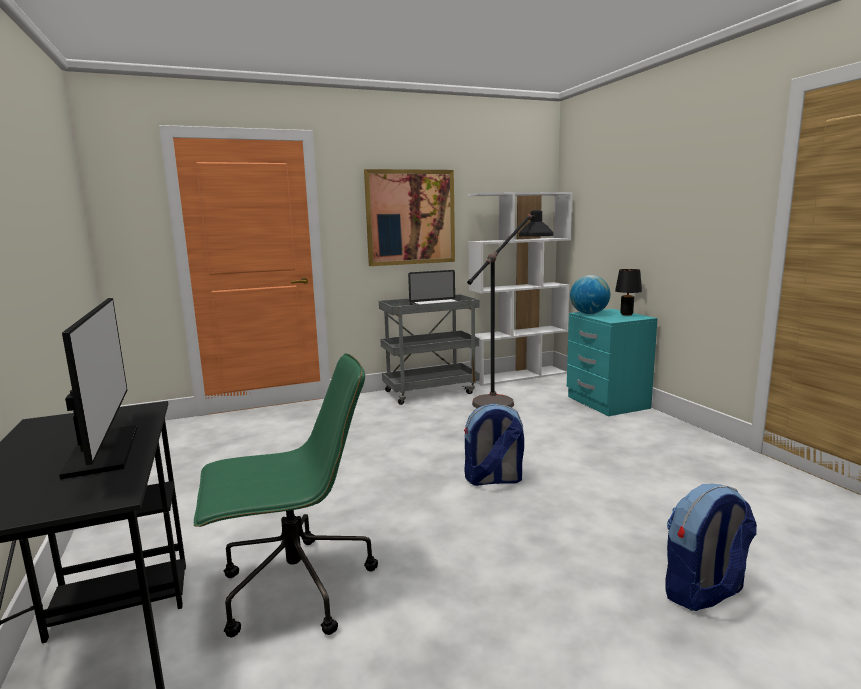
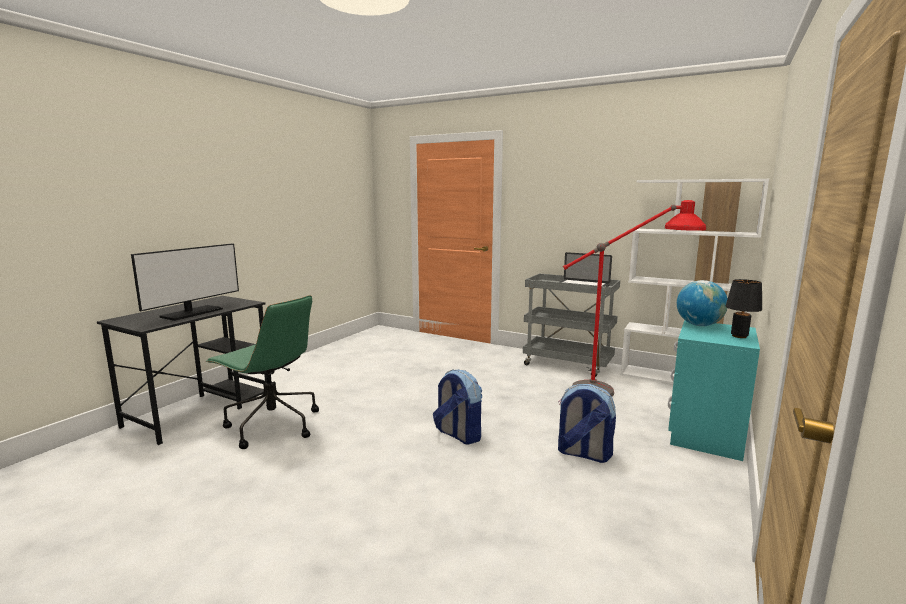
camera: 50 degrees right, 0 degrees up
picture [364,169,455,266] -> none
black floor lamp [467,210,553,408] -> red floor lamp [563,200,706,397]
backpack [666,484,757,611] -> backpack moved to [558,384,616,463]

